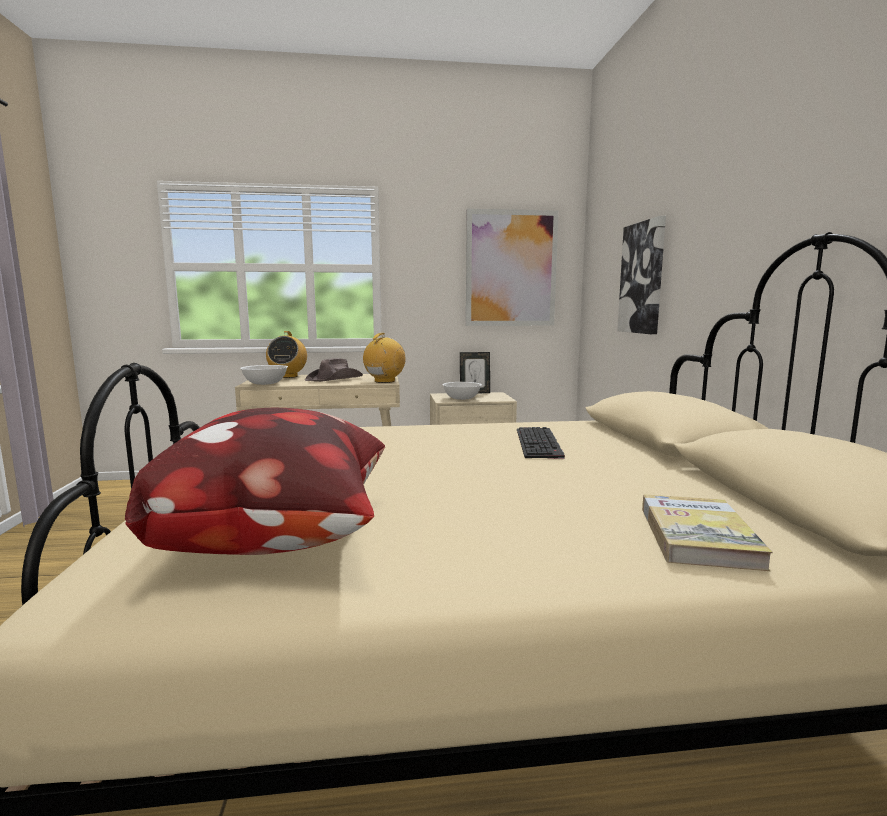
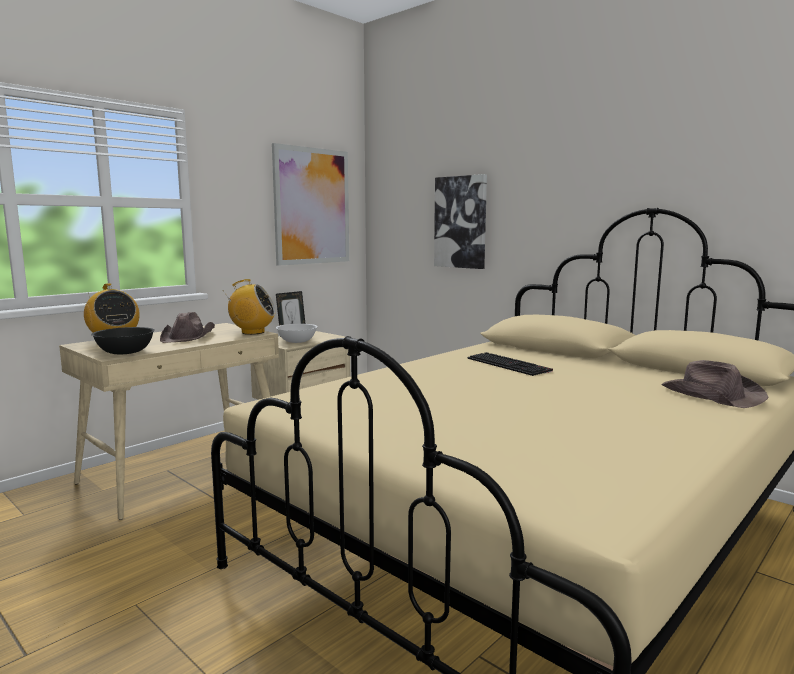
camera: 40 degrees left, 0 degrees up
pillow [125,408,385,555] -> none
white bowl [240,365,288,385] -> black bowl [91,327,155,354]
radio [363,333,406,383] -> radio turned 105 degrees clockwise [224,279,276,335]
book [642,494,773,571] -> brown hat [662,360,768,408]

